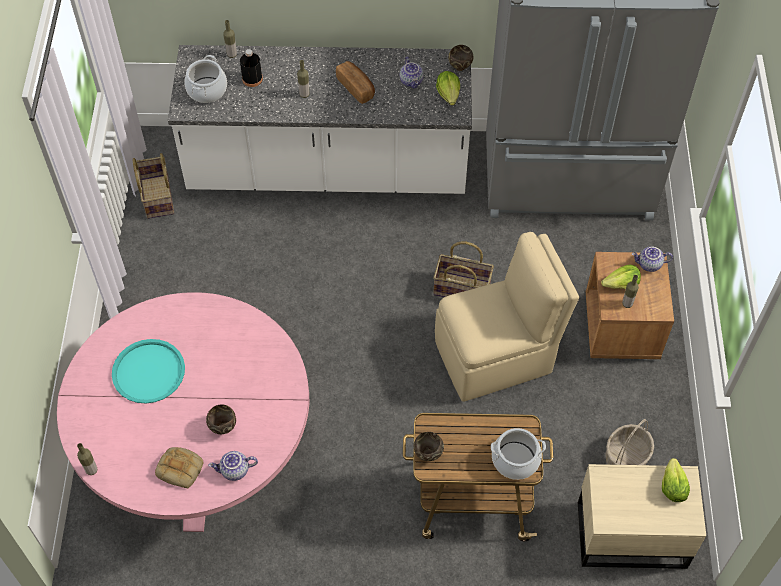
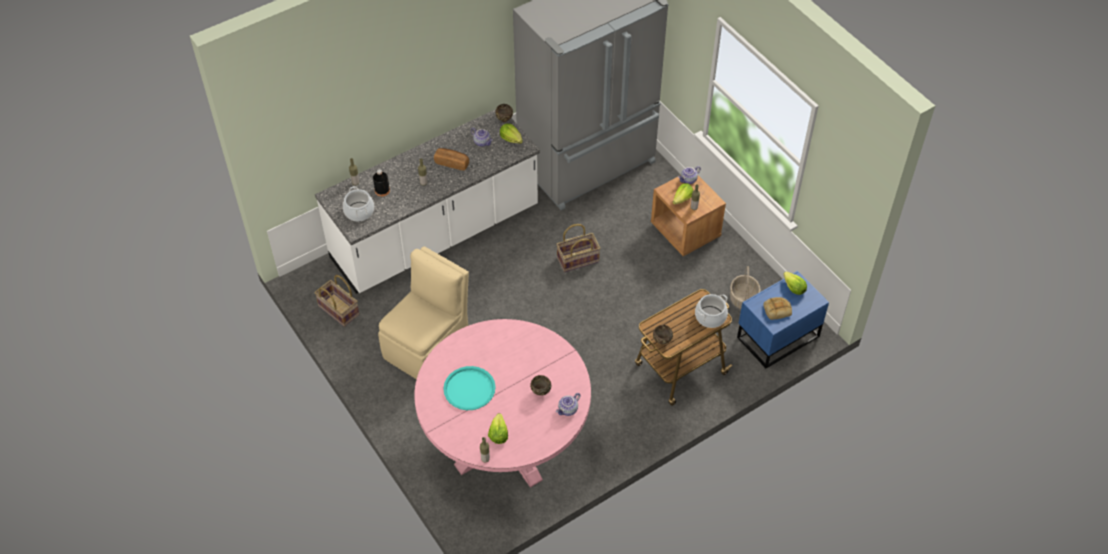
camera: 35 degrees left, 5 degrees down
bread [155,447,203,488] -> bread moved to [763,297,792,320]
beige chair [435,232,579,402] -> beige chair moved to [378,246,469,379]
beige nightstand [578,464,706,569] -> blue nightstand [737,271,829,368]
none -> lettuce [488,413,508,444]

